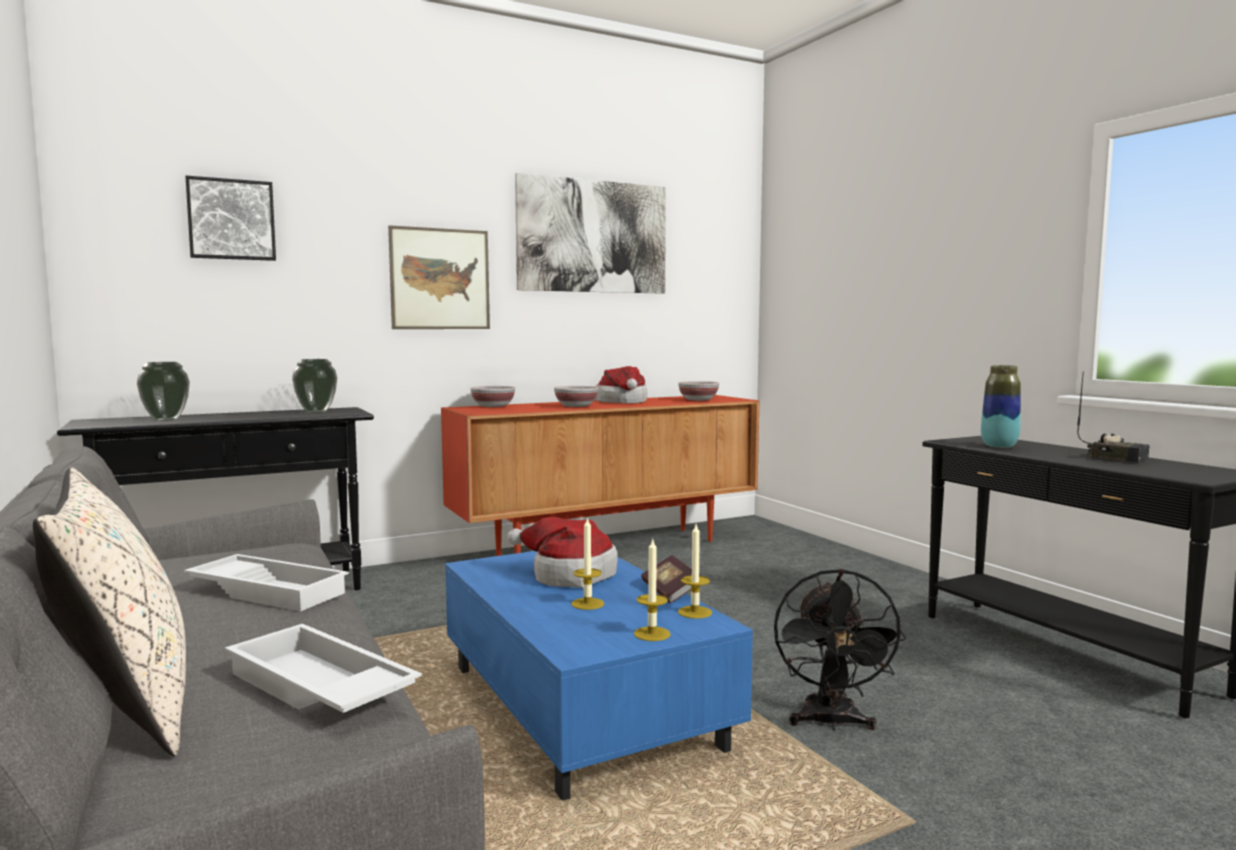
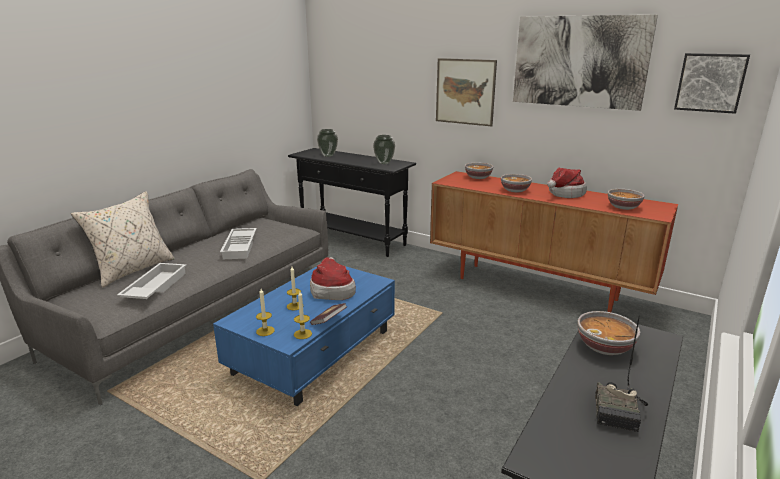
camera: 60 degrees right, 15 degrees up
picture [185,176,276,261] -> picture moved to [674,53,750,114]
black fan [774,569,906,730] -> none
vase [981,365,1021,448] -> bowl [578,311,640,355]

